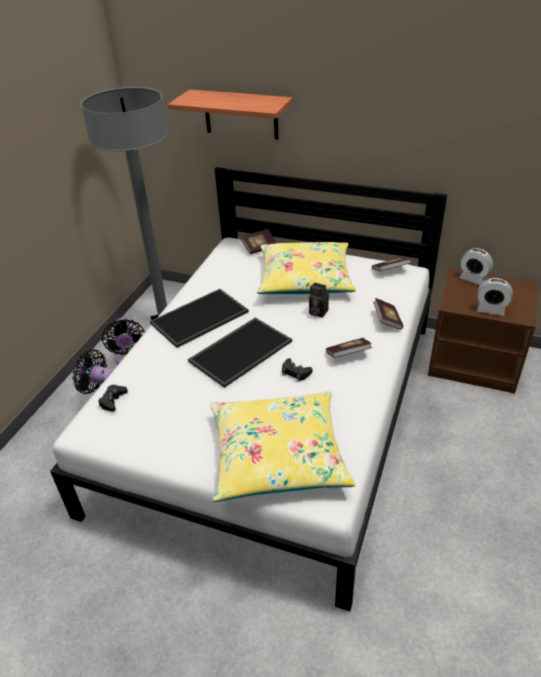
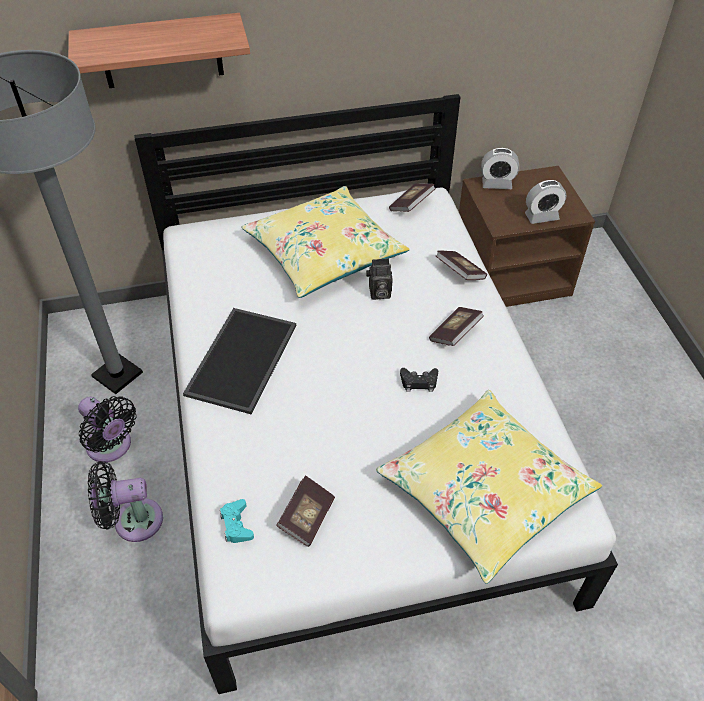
camera: 35 degrees left, 10 degrees up
black game controller [98,385,128,412] -> turquoise game controller [220,499,254,543]
tray [188,317,292,388] -> none
book [241,229,276,254] -> book moved to [276,475,335,547]

